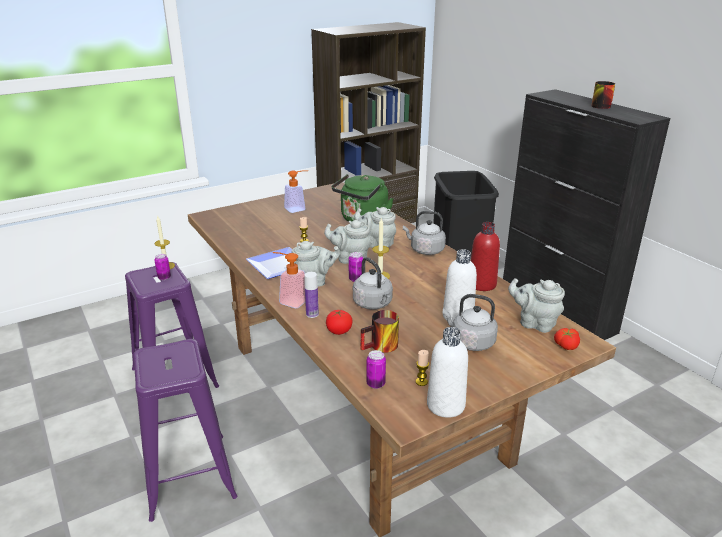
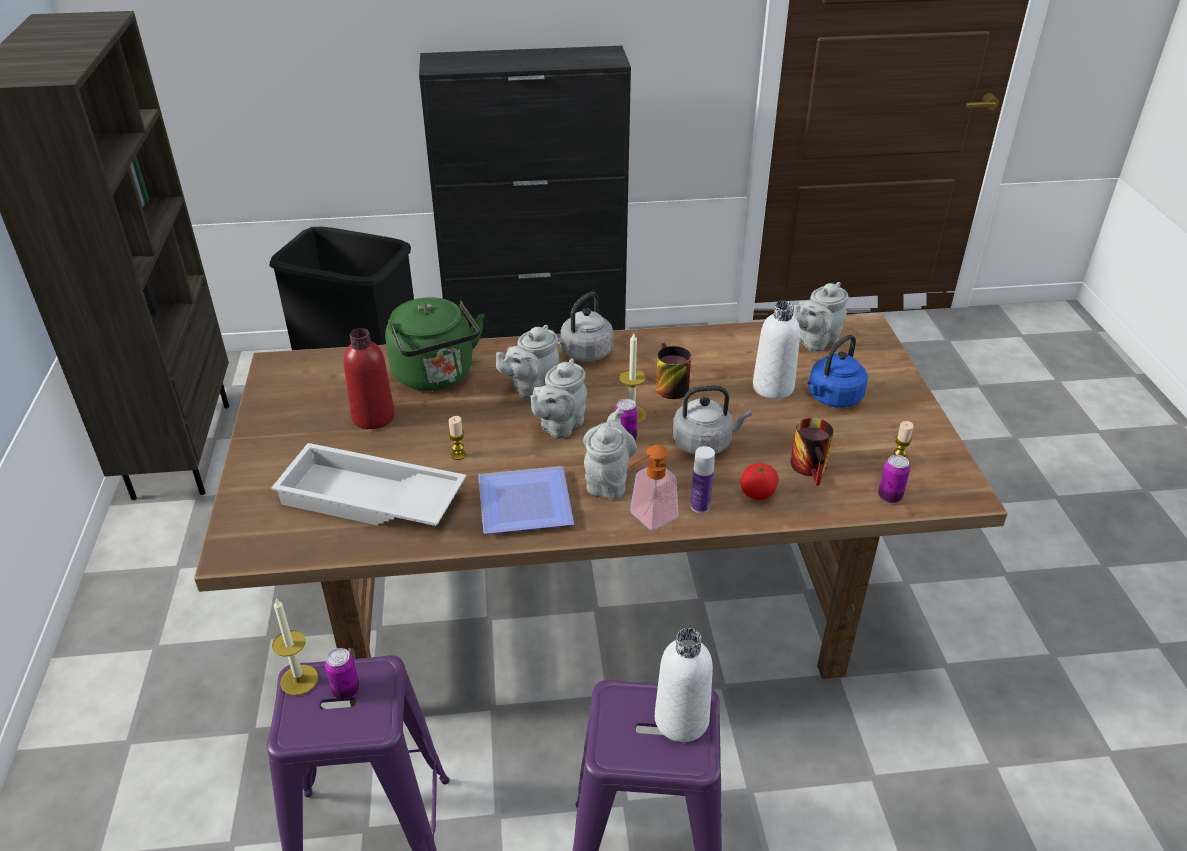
camera: 65 degrees left, 10 degrees up
soap dispenser [284,170,308,213] -> none
white bottle [427,327,468,418] -> white bottle moved to [655,628,713,742]
grey kettle [443,294,498,351] -> blue kettle [807,334,868,408]
red bottle [471,222,500,291] -> red bottle moved to [343,328,395,429]
tomato [554,328,580,350] -> none
mug [591,81,615,109] -> mug moved to [656,343,691,399]
none -> white tray [271,443,466,526]

